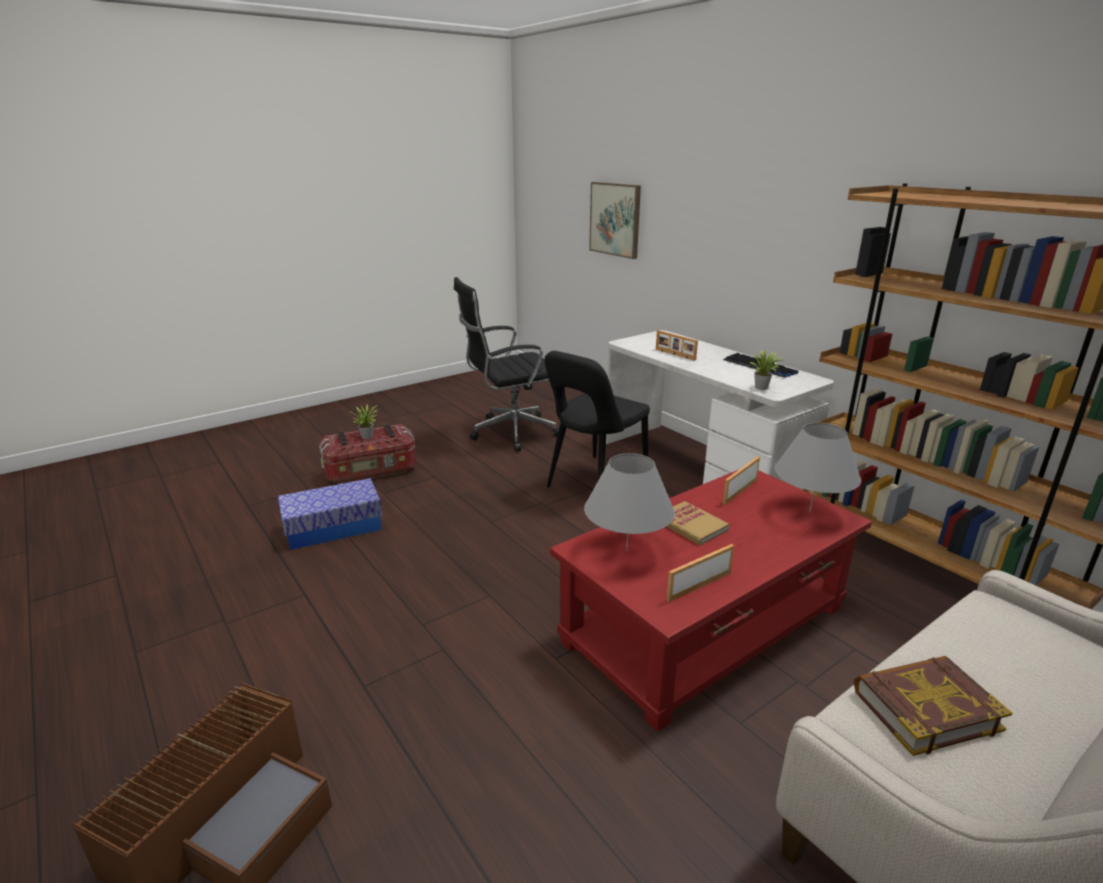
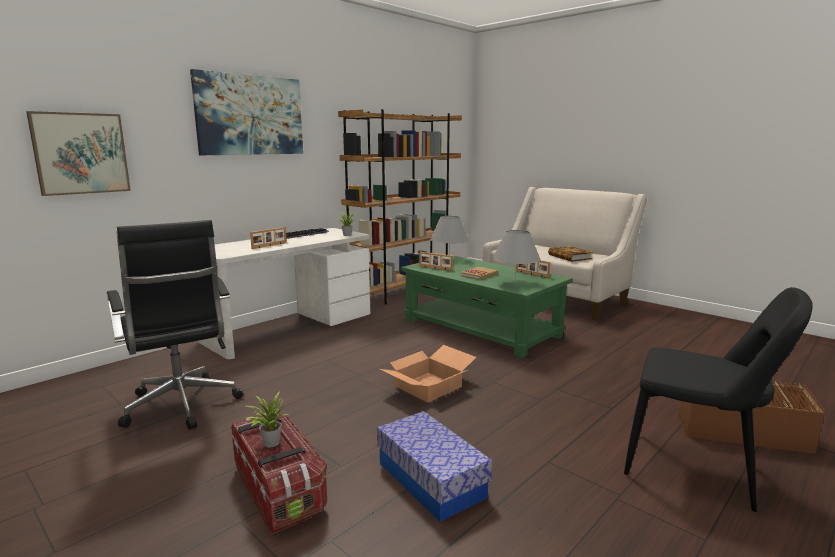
camera: 100 degrees left, 10 degrees down
black chair [545,351,650,488] -> black chair moved to [624,287,813,512]
red coffee table [550,470,872,732] -> green coffee table [401,256,573,358]
none -> picture [190,69,303,155]
none -> cardboard box [380,345,476,403]

